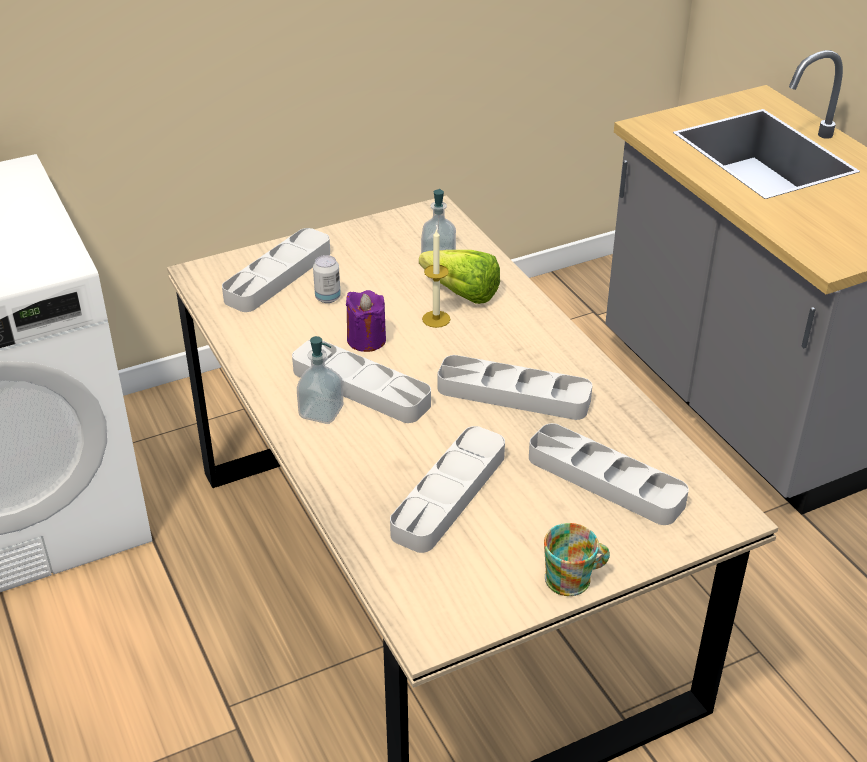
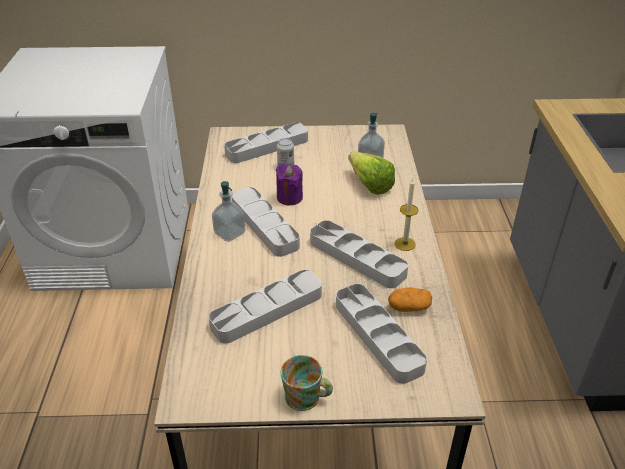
camera: 25 degrees right, 0 degrees up
candle [422,229,450,328] -> candle moved to [395,179,419,251]
none -> potato [388,287,432,312]

